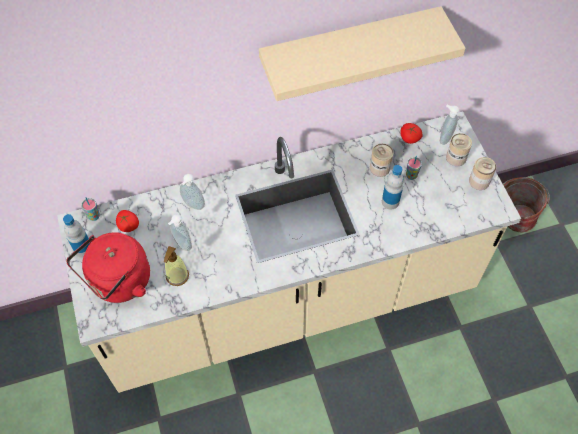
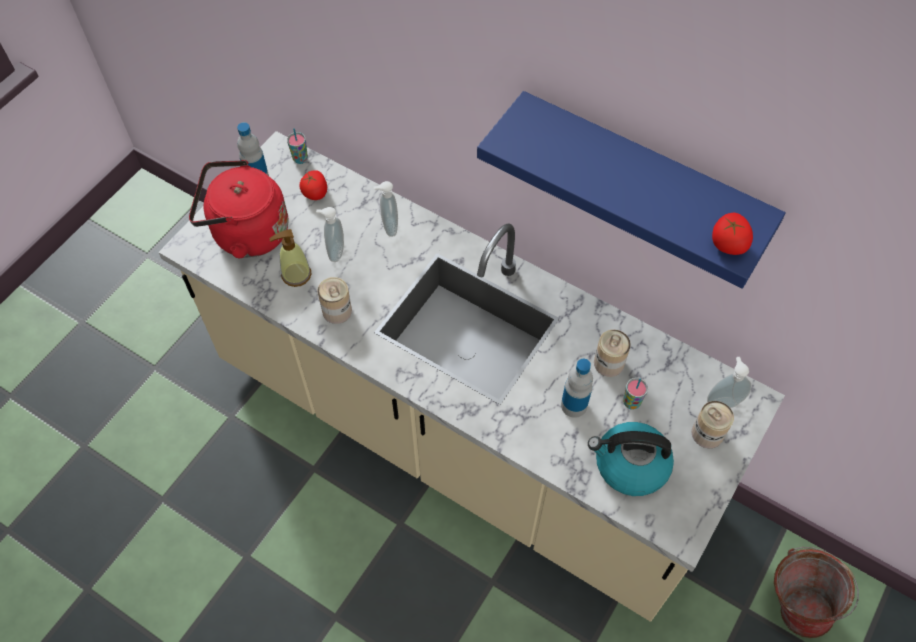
camera: 50 degrees right, 0 degrees up
beige shelf [259,6,466,101] -> blue shelf [477,91,786,289]
tomato [400,123,423,144] -> tomato moved to [712,213,753,255]
can [469,157,496,190] -> can moved to [317,277,352,324]
none -> kettle [588,422,674,496]

